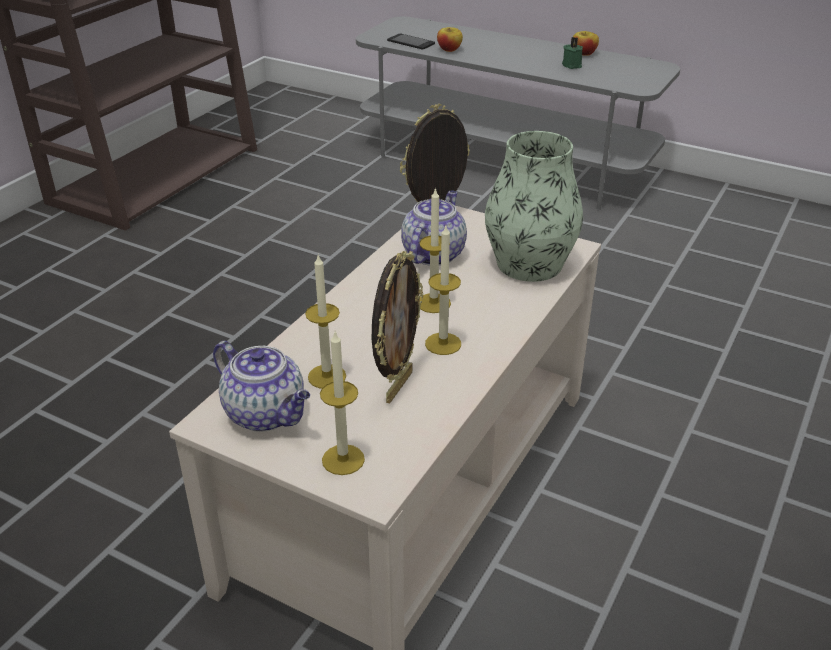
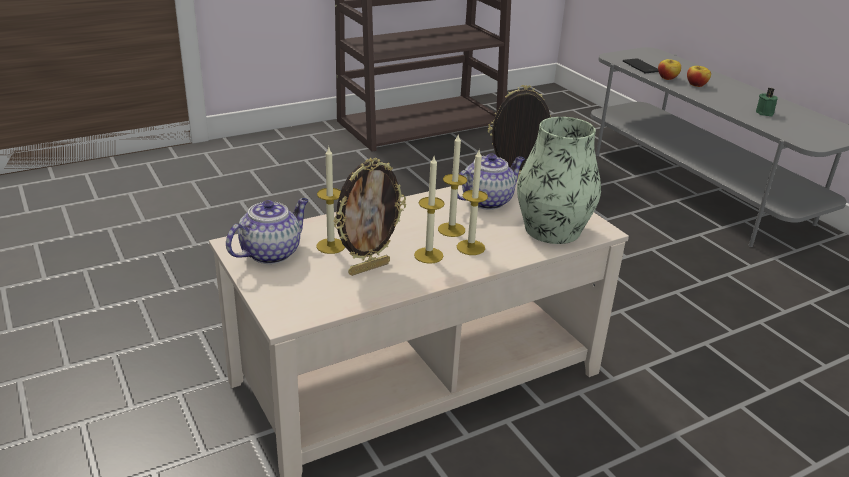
camera: 30 degrees right, 5 degrees down
teapot [213,341,310,432] -> teapot turned 120 degrees counterclockwise [226,198,309,264]
candle [320,332,365,475] -> candle moved to [457,150,488,255]
apple [573,31,599,56] -> apple moved to [687,66,711,87]

